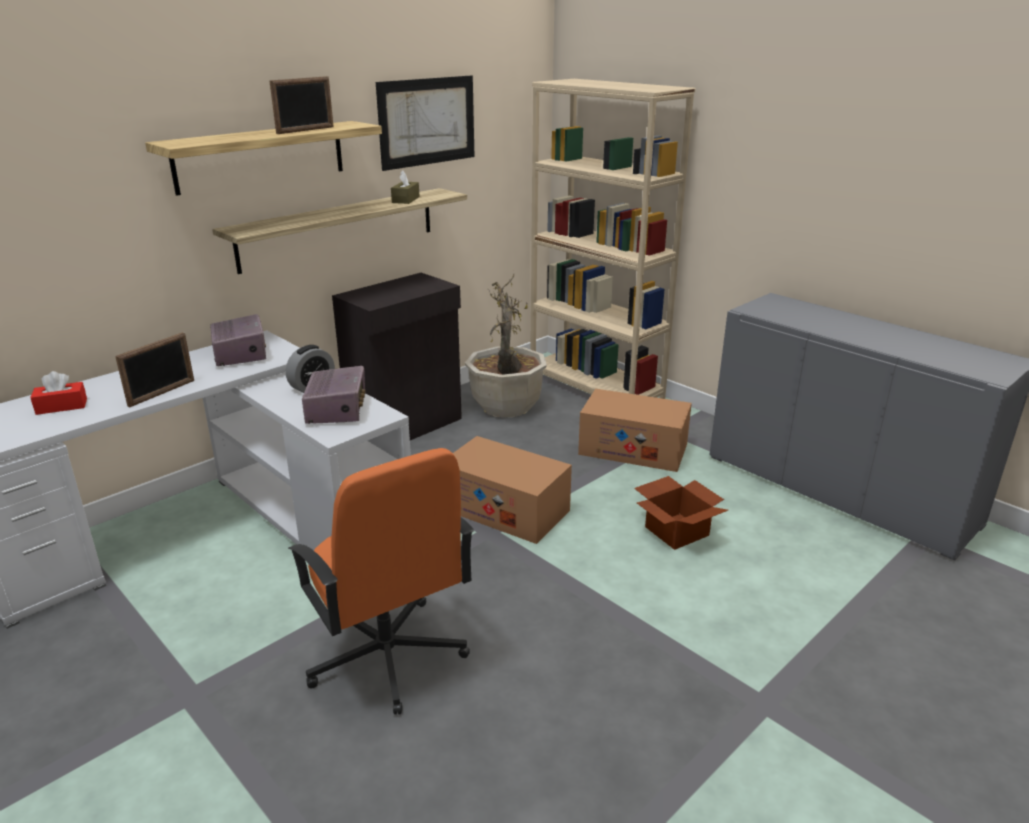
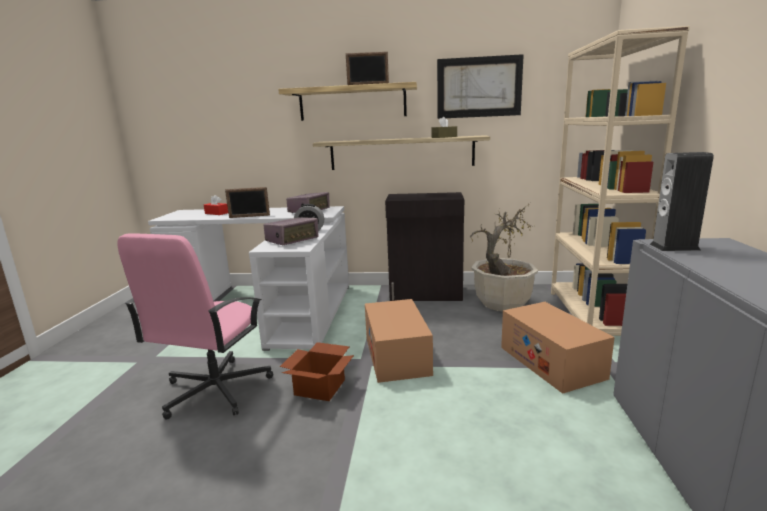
camera: 50 degrees right, 10 degrees down
orange office chair [288,448,474,715] -> pink office chair [117,233,273,420]
cardboard box [634,476,728,550] -> cardboard box moved to [280,342,354,401]
none -> speaker [650,152,714,251]

